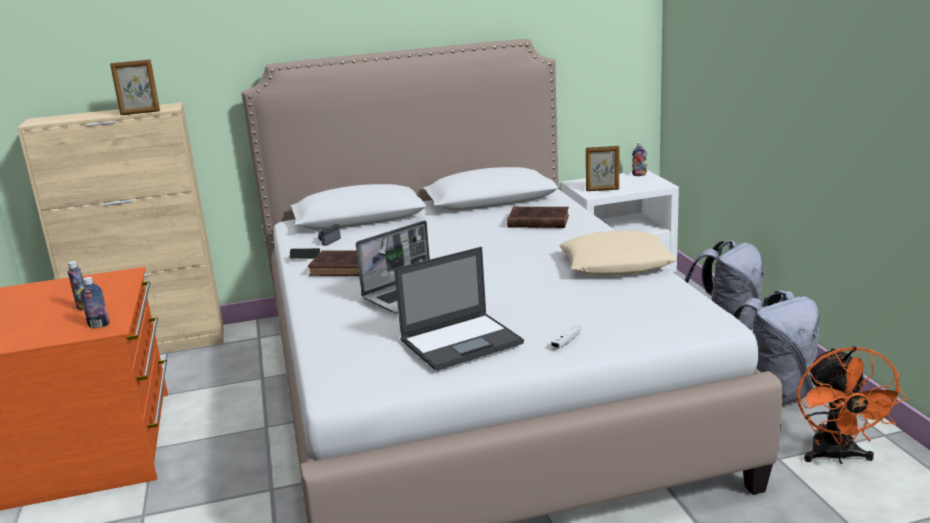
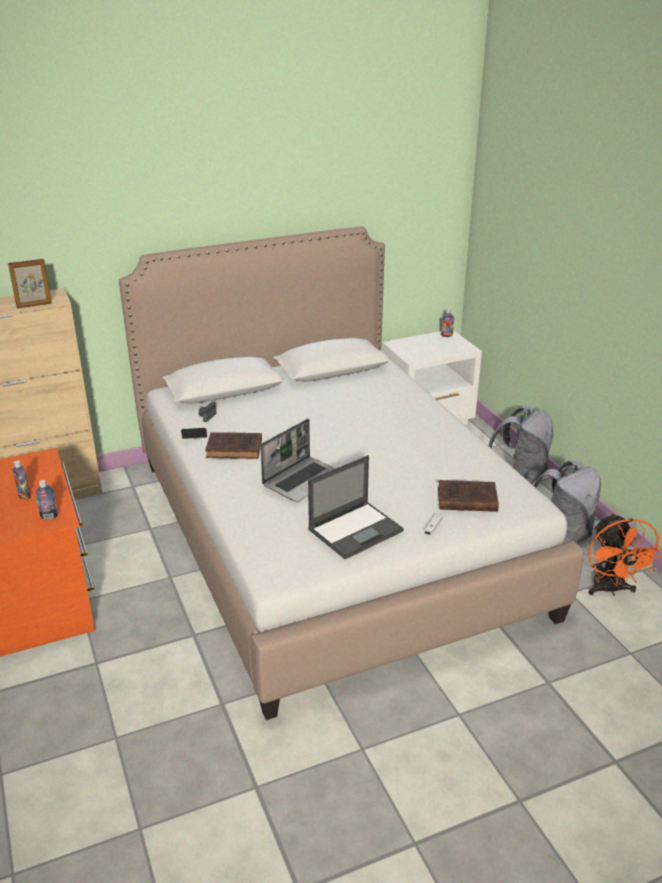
camera: 10 degrees left, 10 degrees up
brown book [507,207,569,228] -> brown book moved to [438,480,499,512]
beige pillow [559,230,677,276] -> none
picture frame [586,146,619,191] -> none

